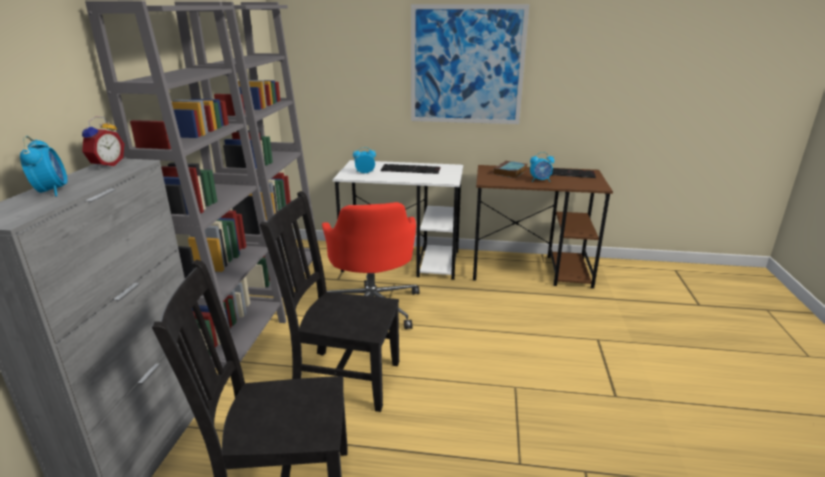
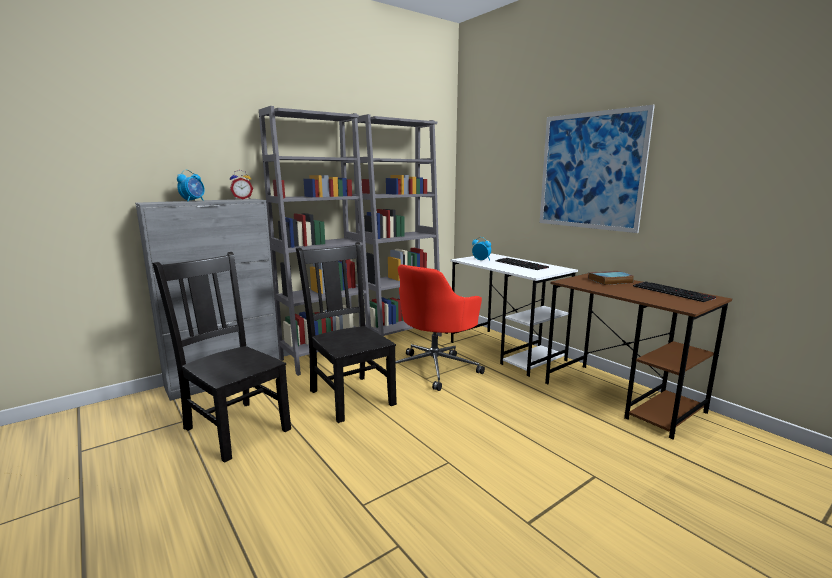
camera: 45 degrees right, 10 degrees down
alarm clock [530,152,554,182] -> none

